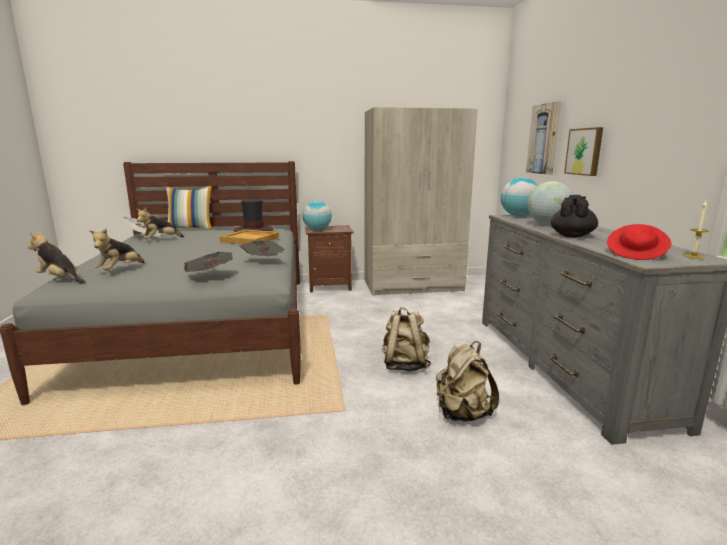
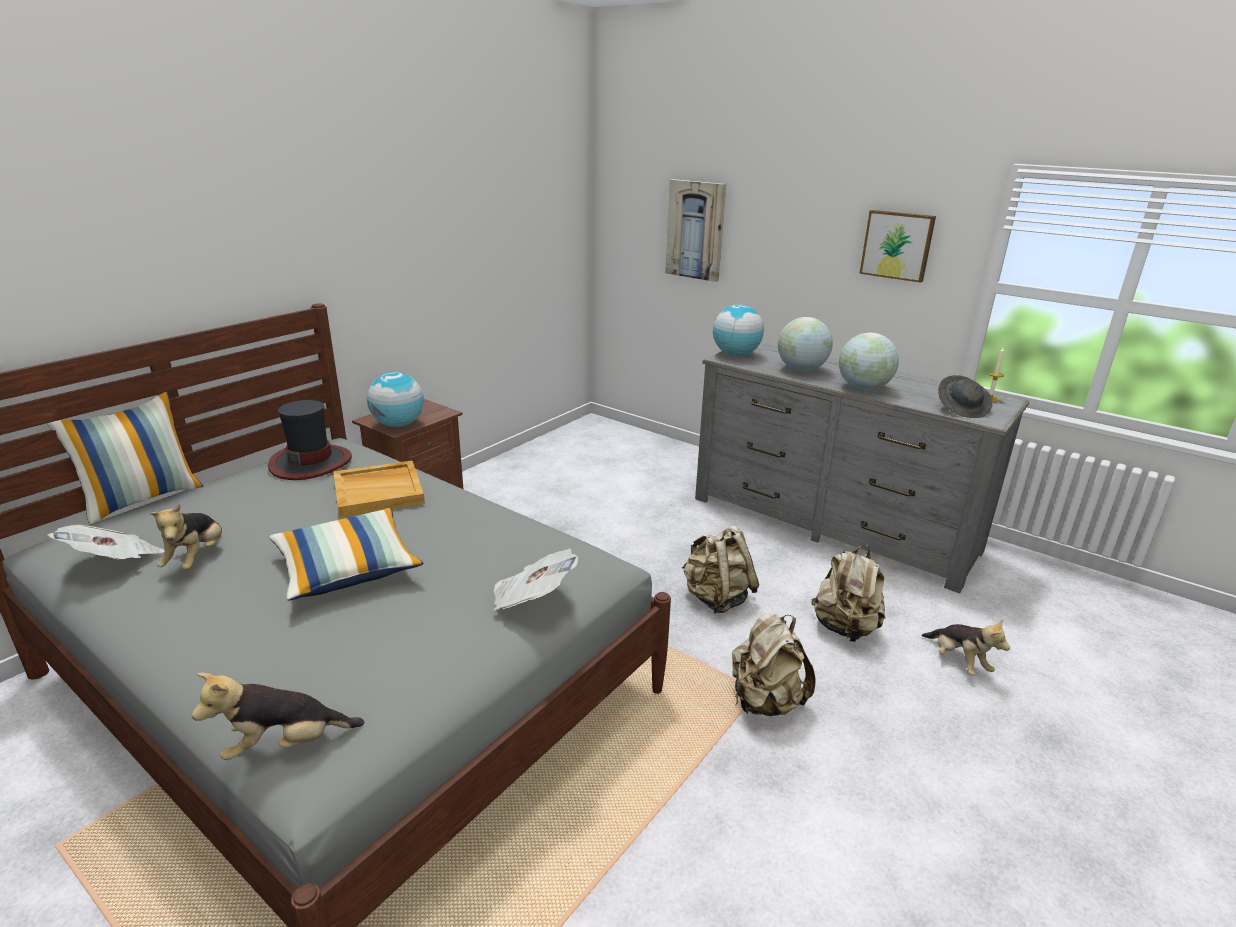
camera: 45 degrees left, 10 degrees up
plush toy [90,228,145,270] -> plush toy moved to [921,619,1010,676]
newspaper [239,241,285,256] -> none
beige wardrobe [365,107,478,296] -> none
black teapot [551,195,598,237] -> globe [839,333,899,390]
picture [564,127,603,176] -> picture moved to [859,210,936,283]
red hat [607,224,671,260] -> grey hat [938,375,993,418]
none -> pillow [269,508,424,601]
none -> beige backpack [732,613,816,716]

